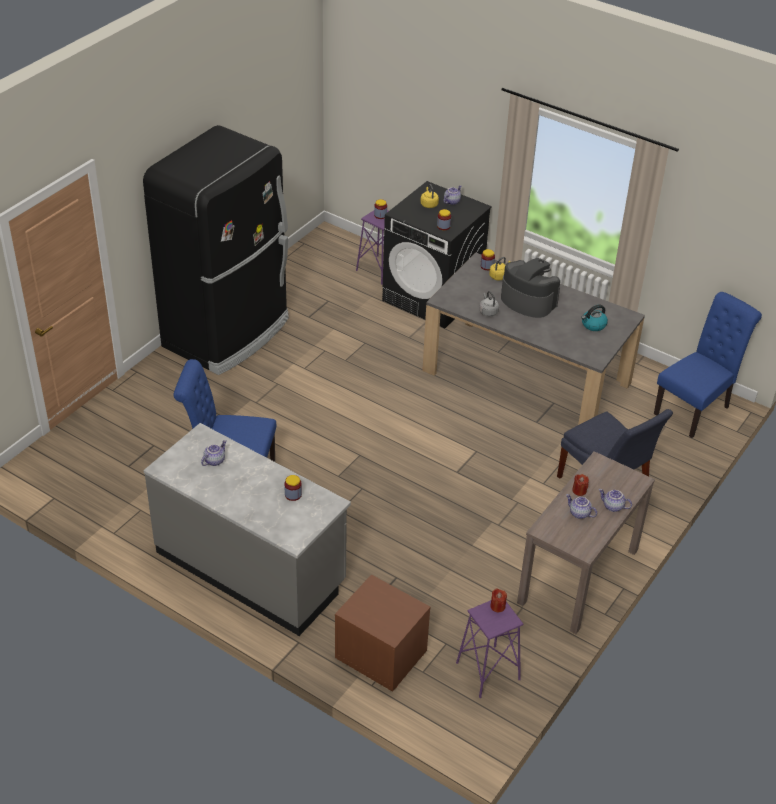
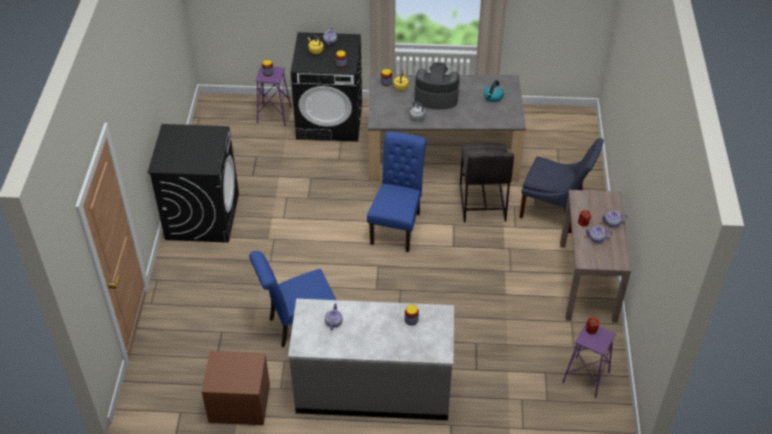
camera: 30 degrees left, 5 degrees up
black fridge [143,125,289,375] -> black washing machine [147,124,239,243]
brown nightstand [335,574,430,692] -> brown nightstand moved to [201,351,270,425]
blue chair [654,292,762,438] -> blue chair moved to [367,131,427,252]
none -> grey stool [460,142,514,222]

